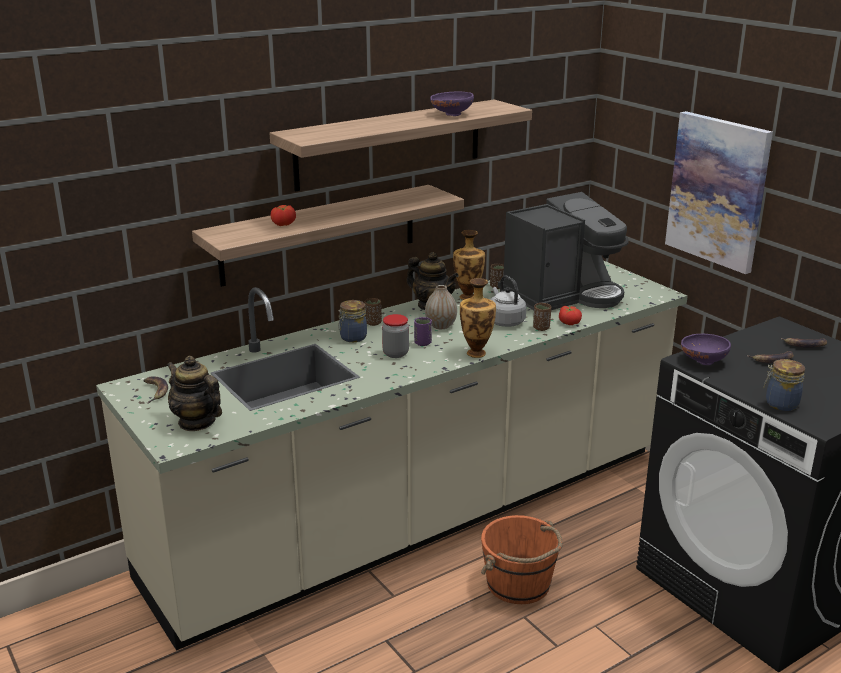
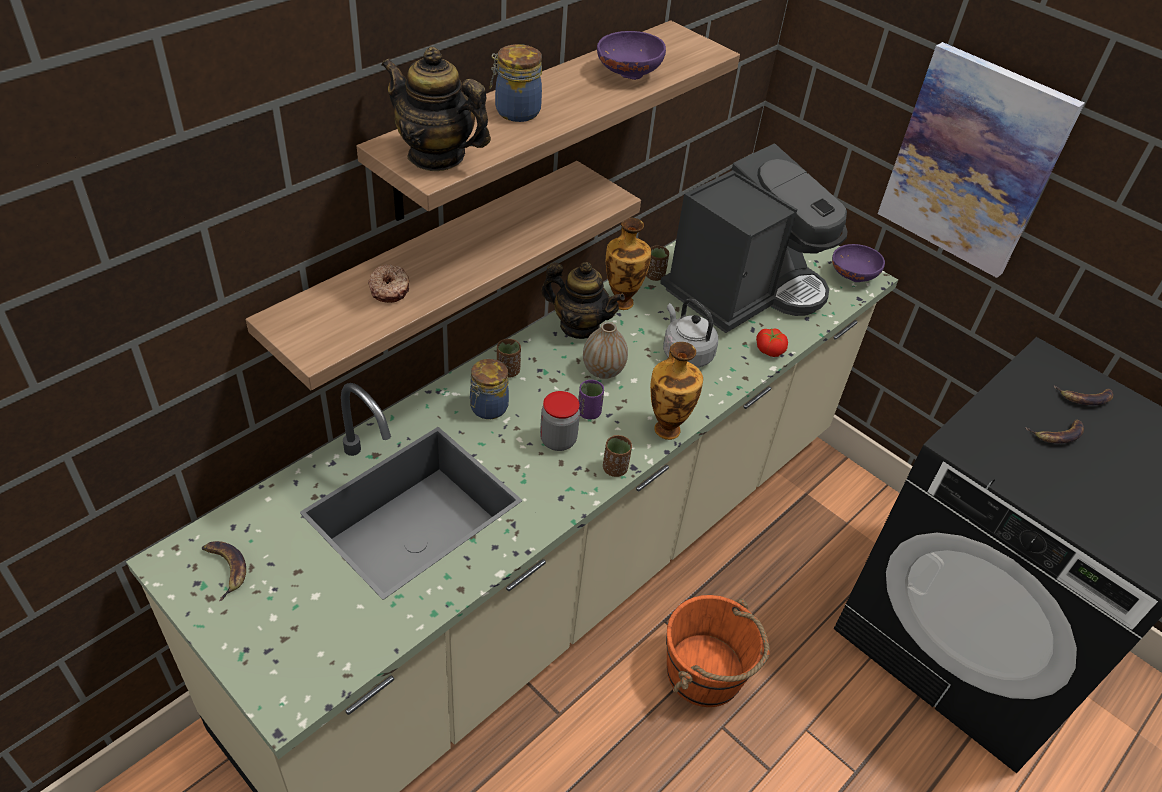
camera: 15 degrees left, 20 degrees up
teapot [166,356,222,431] -> teapot moved to [381,47,491,171]
tomato [271,205,296,226] -> donut [368,264,409,303]
brown cup [533,303,551,331] -> brown cup moved to [603,435,632,477]
purple bowl [681,334,731,365] -> purple bowl moved to [832,244,885,282]
jar [764,359,805,411] -> jar moved to [490,44,542,122]

